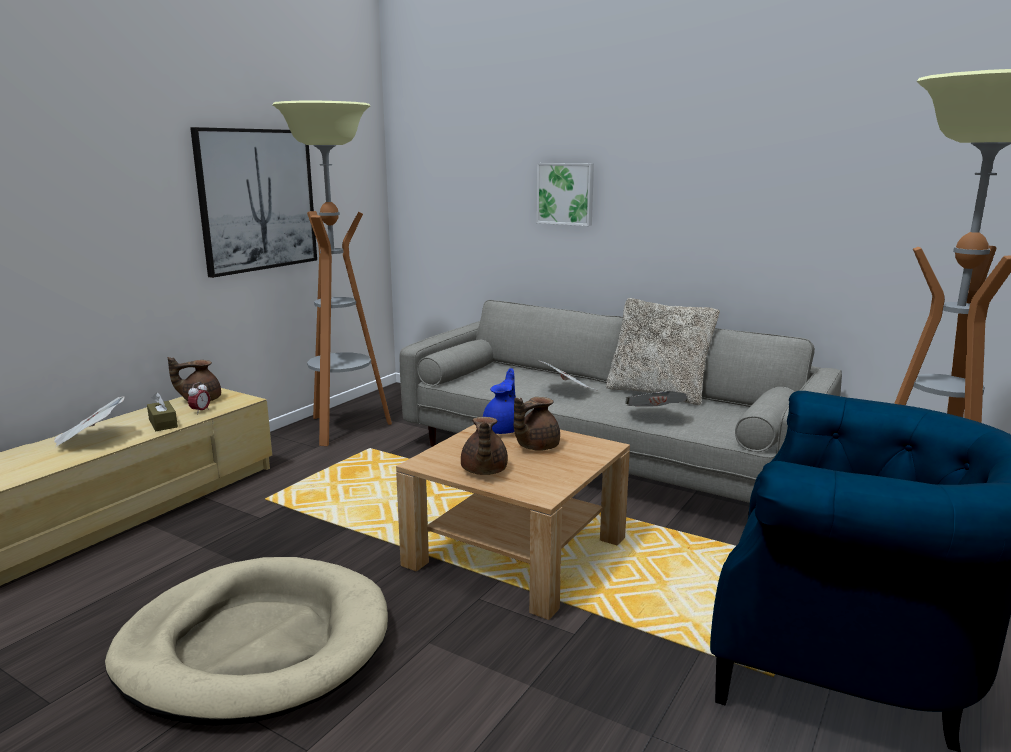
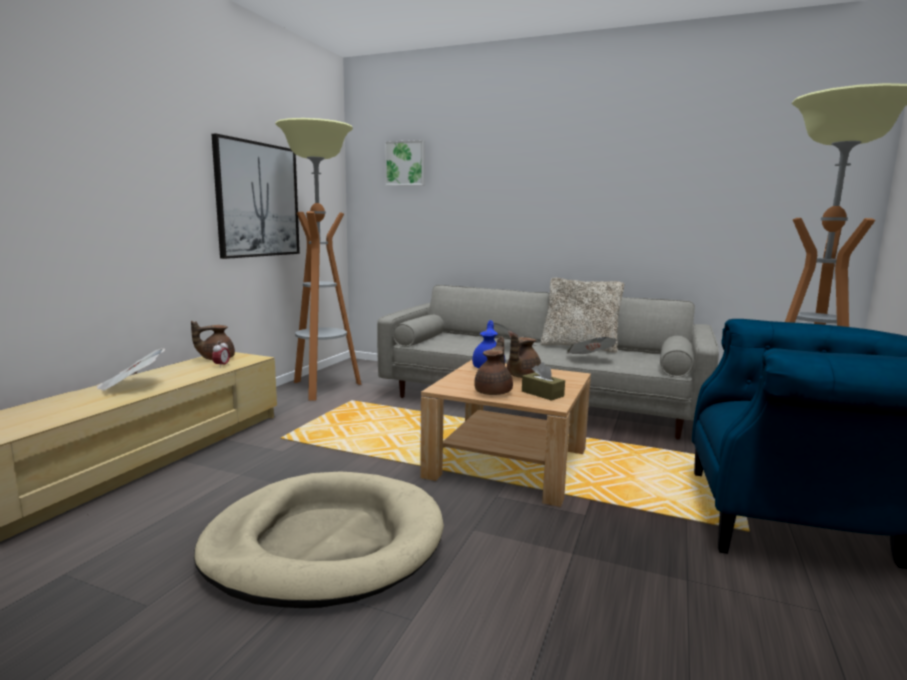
camera: 10 degrees left, 5 degrees down
brown tissue box [147,392,178,431] -> brown tissue box moved to [522,362,565,401]
brown teapot [461,417,508,475] -> brown teapot turned 150 degrees counterclockwise [474,336,513,395]
picture [536,163,594,226] -> picture moved to [385,140,425,186]

